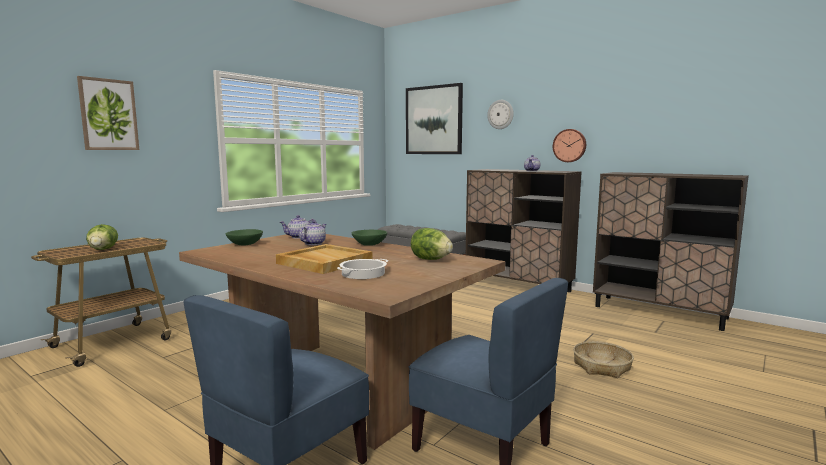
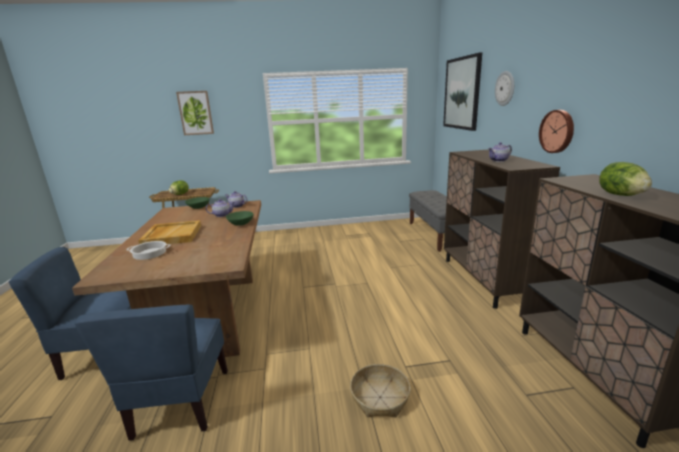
camera: 45 degrees right, 10 degrees up
lettuce [411,228,453,260] -> lettuce moved to [599,162,652,196]

